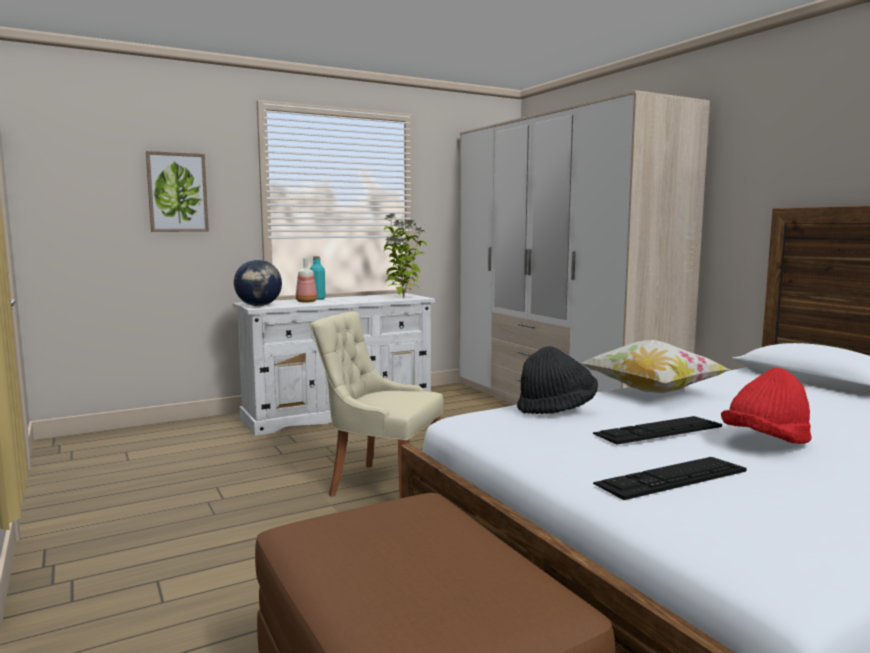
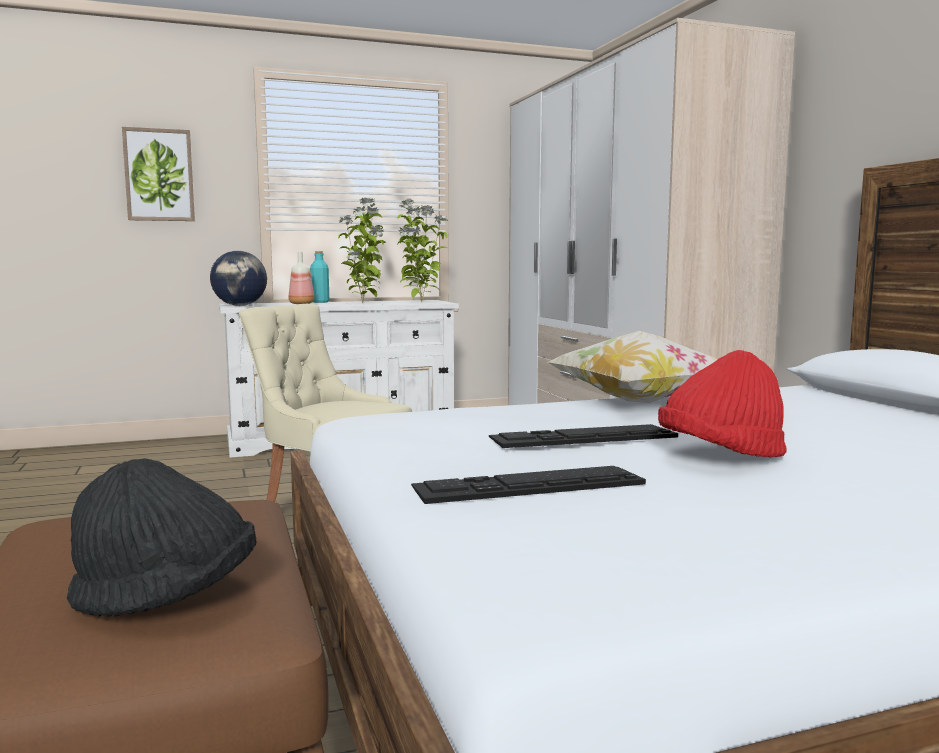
camera: 10 degrees right, 0 degrees up
black hat [517,346,598,414] -> black hat moved to [67,458,256,617]
none -> potted plant [338,197,386,303]

